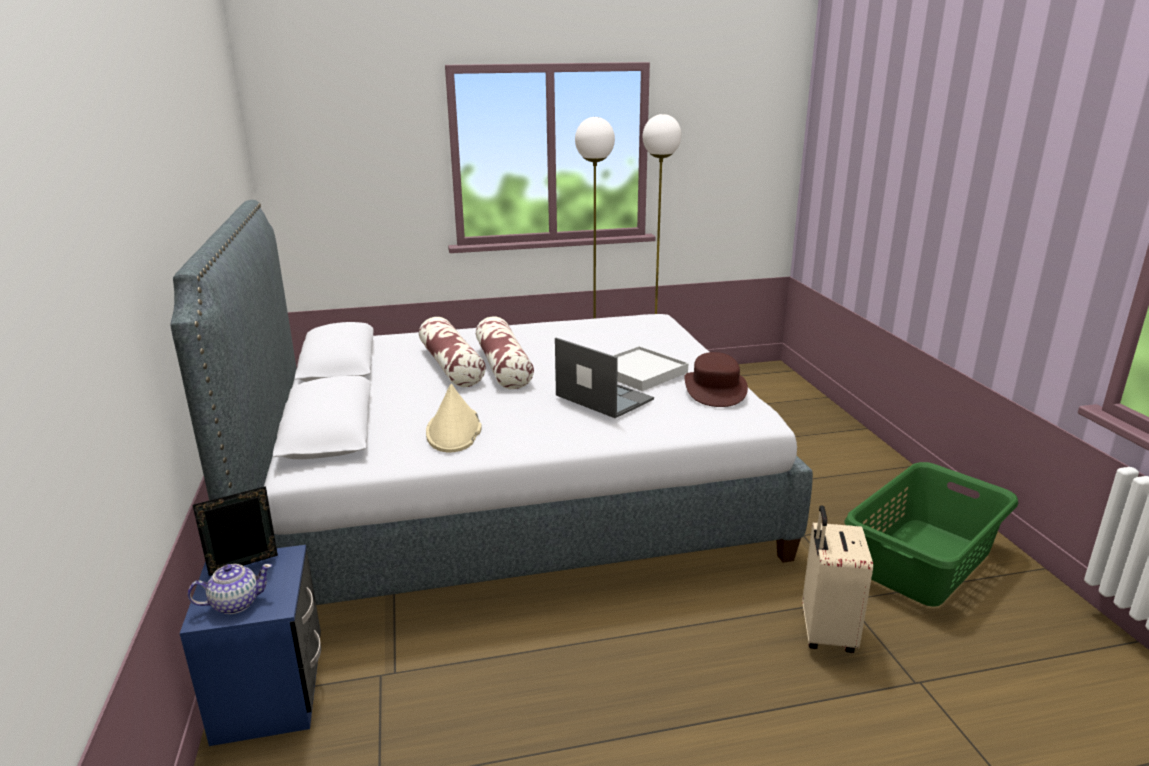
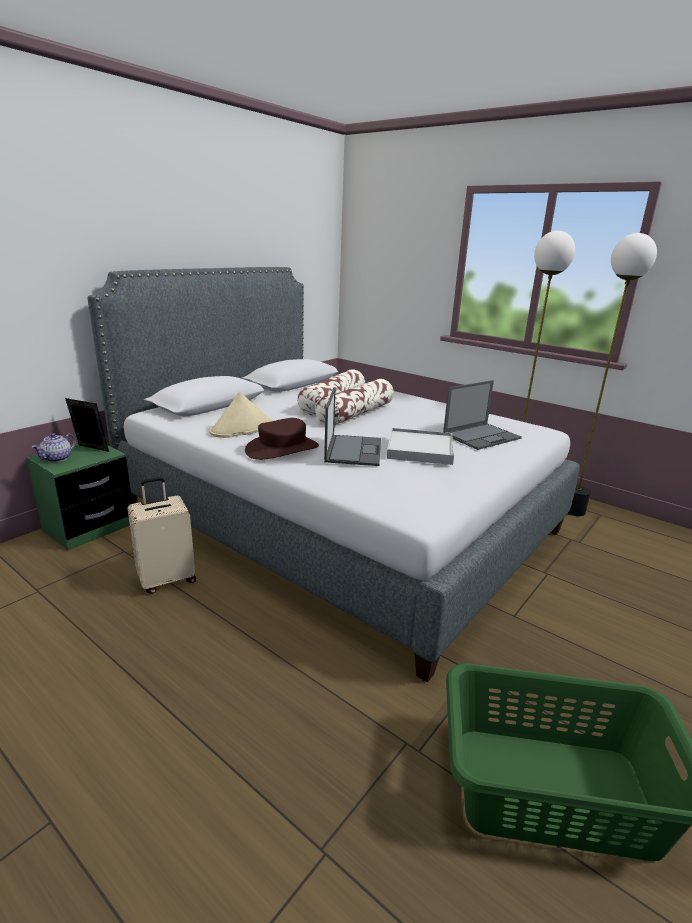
camera: 50 degrees right, 0 degrees up
blue nightstand [180,545,321,746] -> green nightstand [27,444,132,550]
teapot [188,564,272,614] -> teapot turned 90 degrees clockwise [32,433,76,462]
brown hat [684,352,748,407] -> brown hat moved to [245,418,319,460]
beige suitcase [802,505,873,653] -> beige suitcase moved to [127,477,196,594]
none -> laptop [443,380,522,450]

